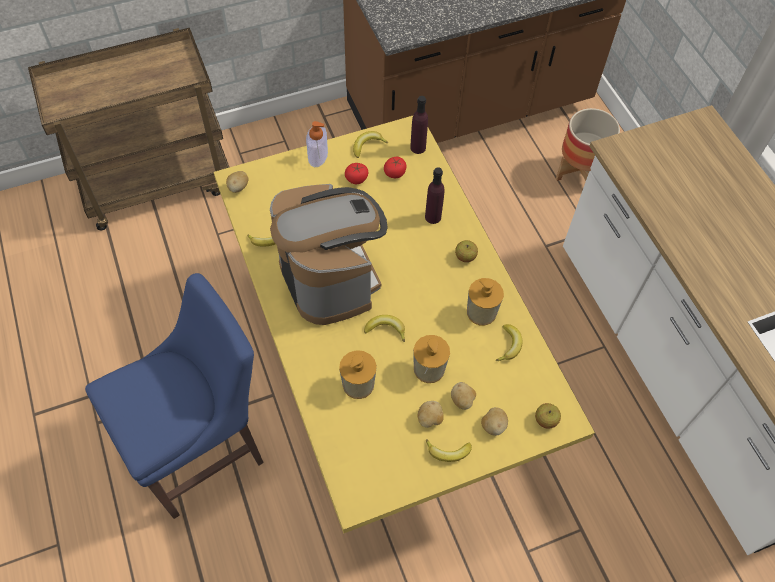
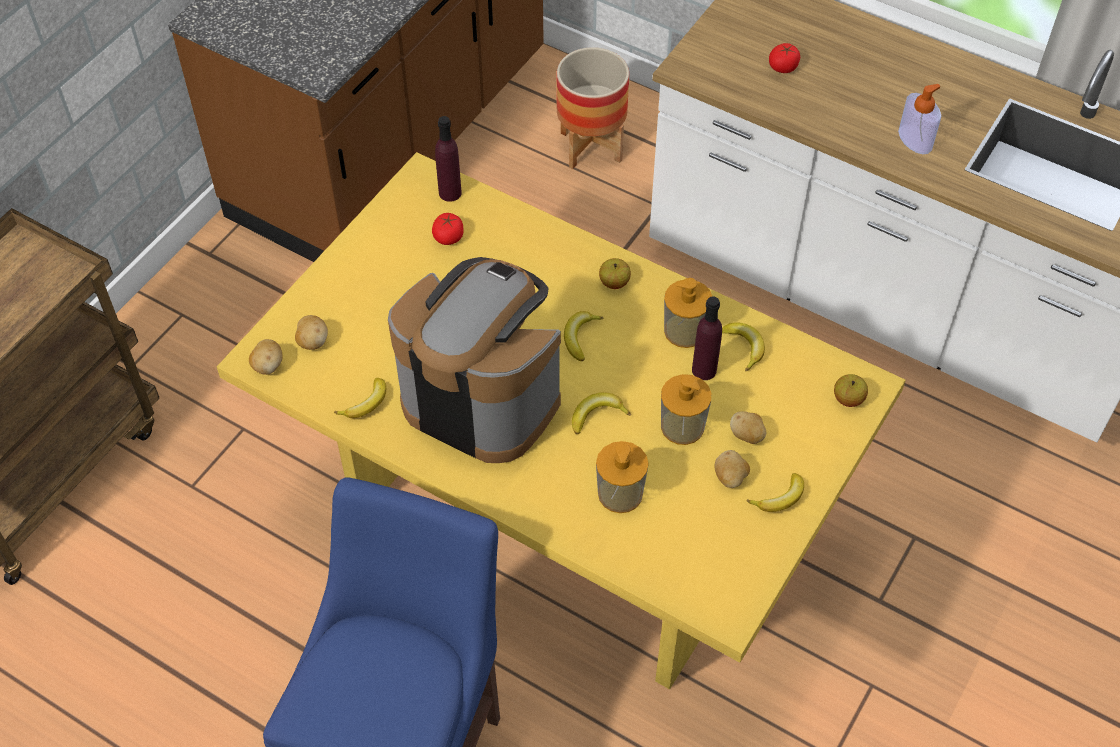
camera: 35 degrees left, 5 degrees down
soap dispenser [306,121,328,167] -> soap dispenser moved to [898,84,941,154]
tomato [345,163,368,184] -> tomato moved to [769,43,800,73]
banana [353,131,388,158] -> banana moved to [564,311,604,361]
purple bottle [425,167,445,224] -> purple bottle moved to [692,296,722,380]
potato [481,407,508,436] -> potato moved to [295,315,328,350]

